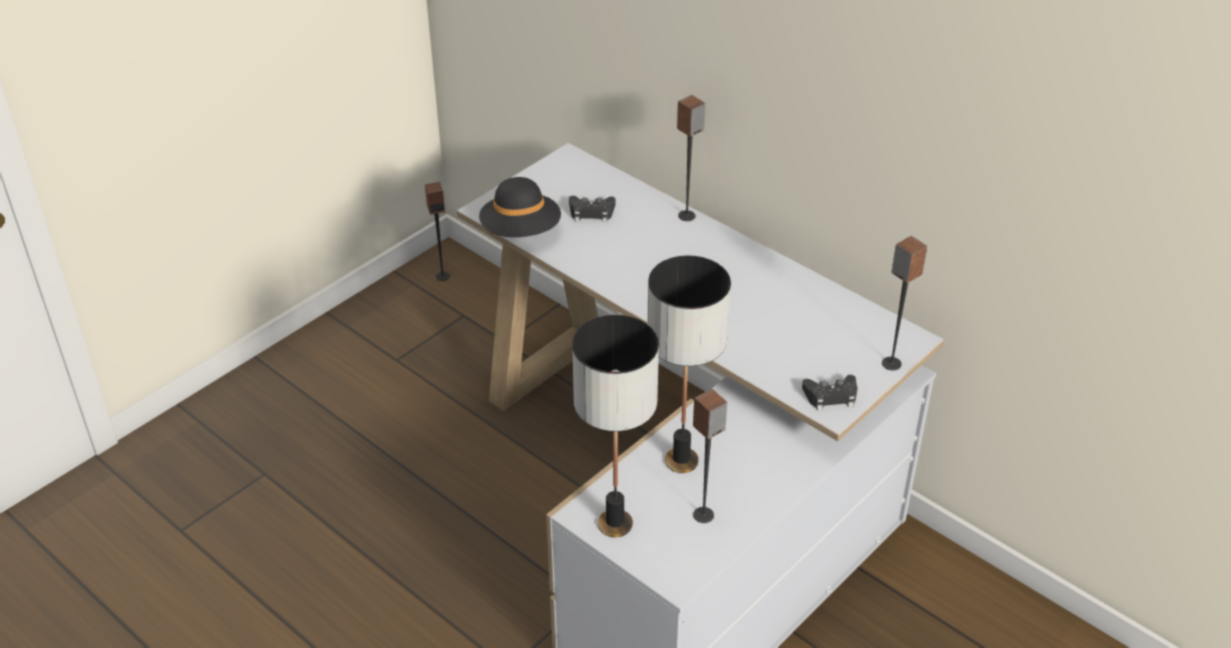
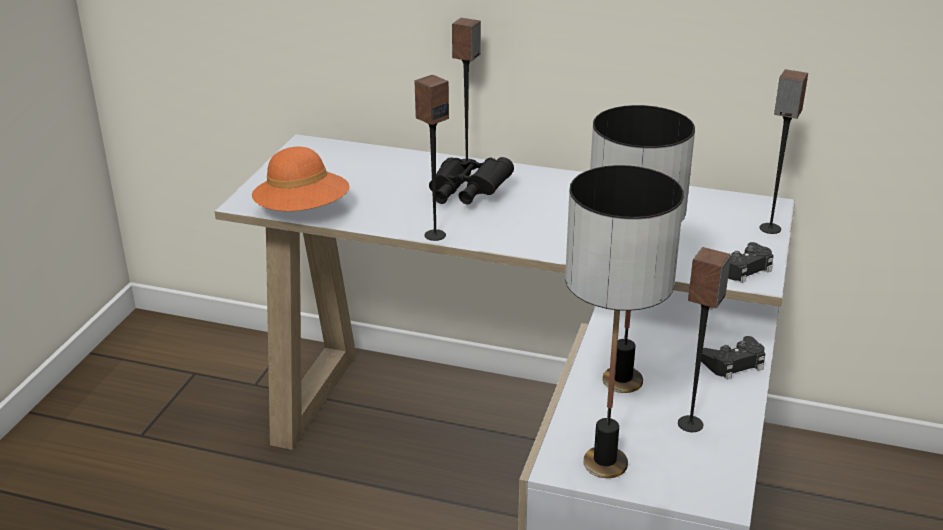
camera: 25 degrees left, 10 degrees down
speaker [425,182,450,281] -> speaker moved to [414,75,449,241]
black hat [479,177,561,237] -> orange hat [252,147,350,211]
black game controller [569,196,616,222] -> black game controller moved to [701,336,766,380]
none -> black binoculars [429,157,514,204]

